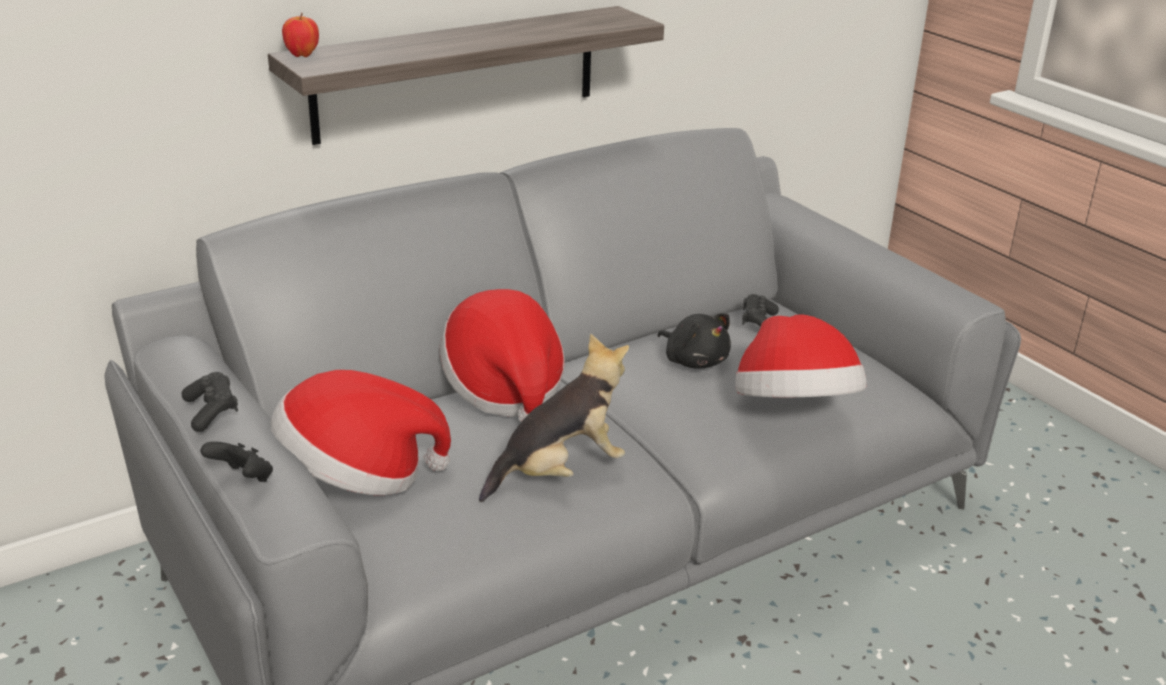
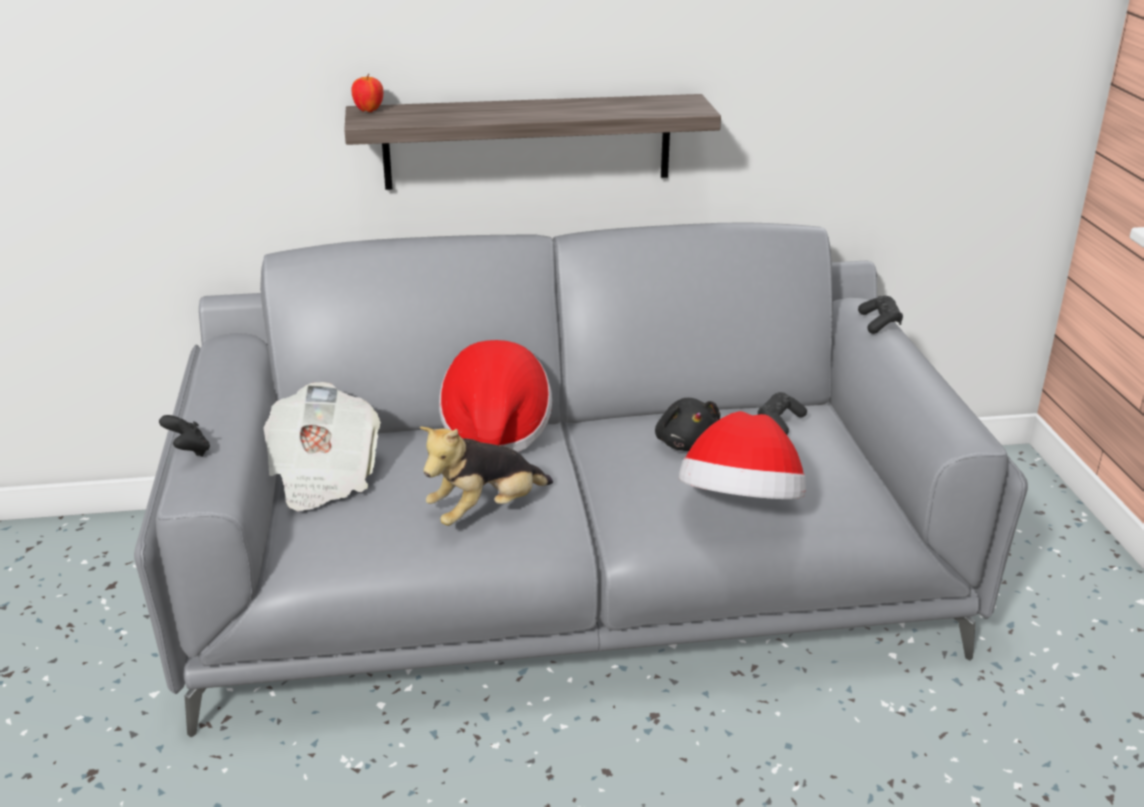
camera: 25 degrees right, 0 degrees up
black game controller [182,372,238,432] -> black game controller moved to [858,295,903,334]
hat [270,370,451,495] -> newspaper [263,382,381,511]
plush toy [479,334,629,502] -> plush toy turned 150 degrees clockwise [420,427,553,526]

